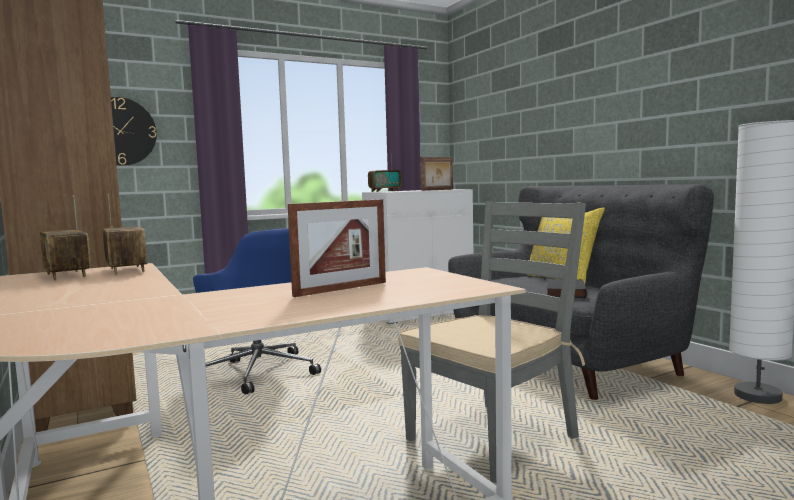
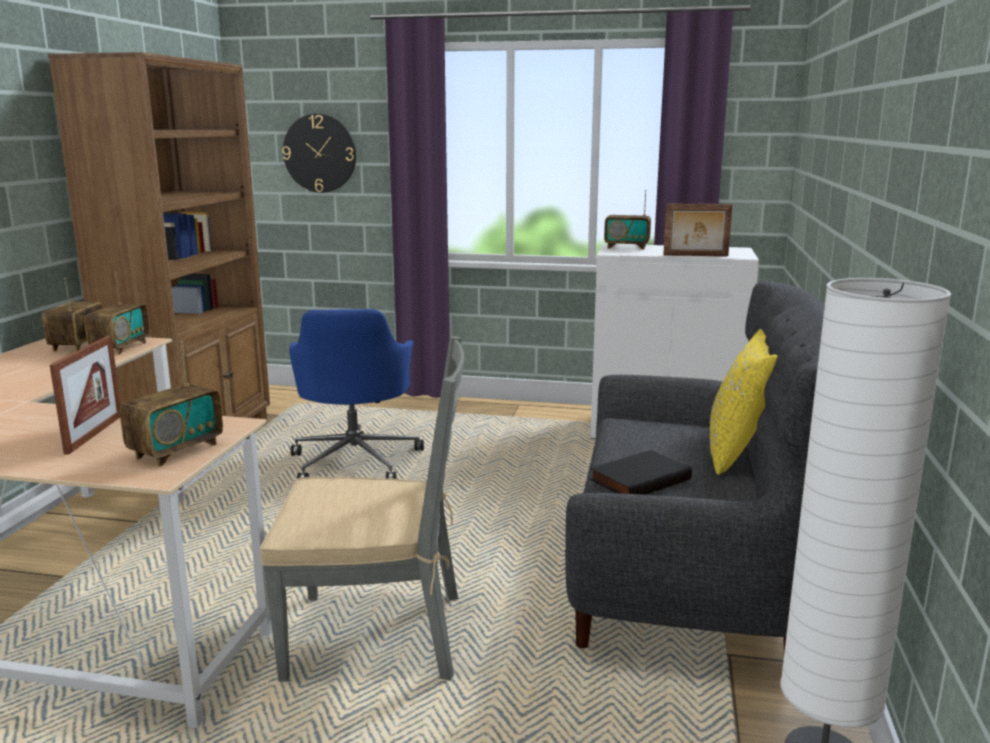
camera: 40 degrees right, 10 degrees up
picture frame [288,199,386,297] -> picture frame turned 90 degrees counterclockwise [50,336,121,455]
none -> radio [120,341,223,467]

